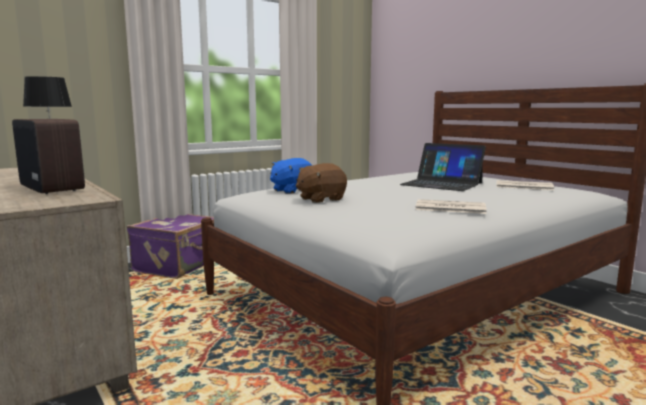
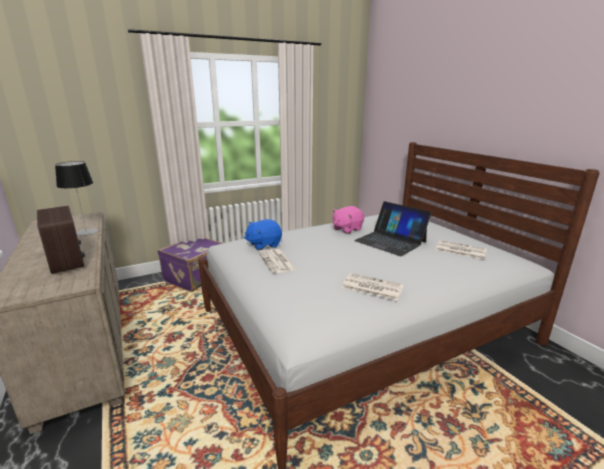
camera: 10 degrees right, 10 degrees up
brown plush toy [296,163,347,203] -> newspaper [259,249,297,273]
none -> pink plush toy [332,206,364,234]

